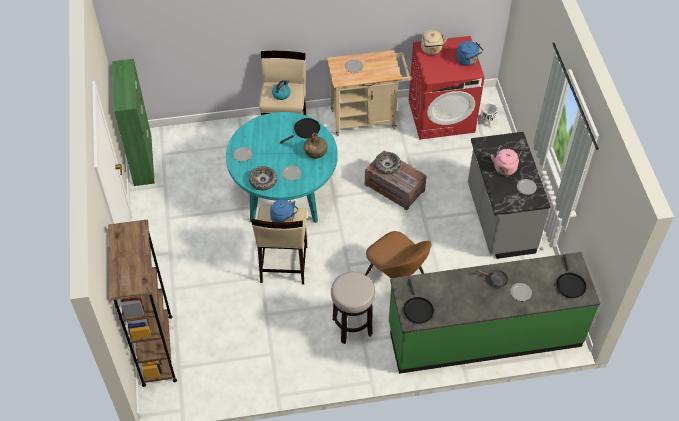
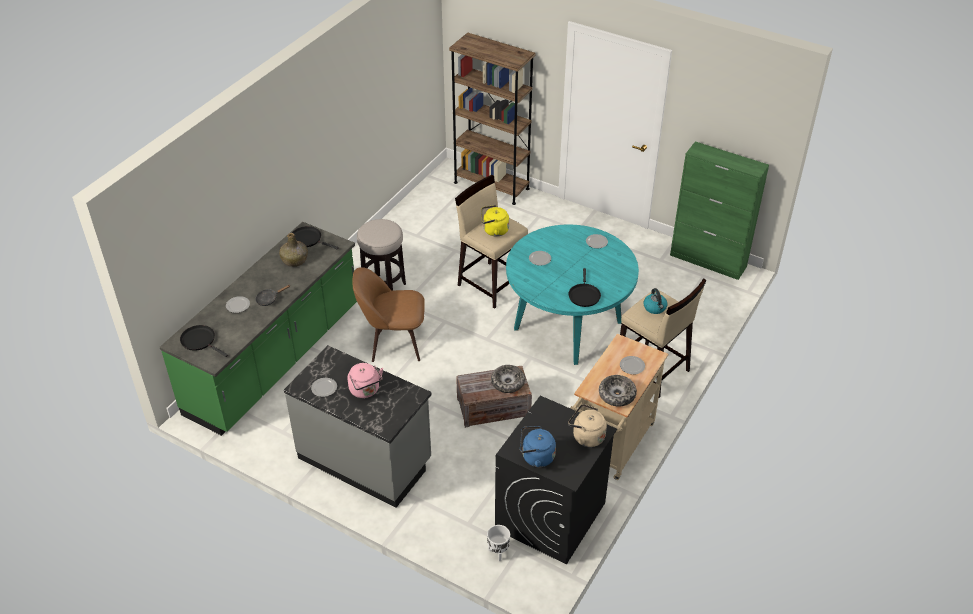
camera: 130 degrees right, 10 degrees down
bowl [249,166,277,190] -> bowl moved to [599,375,637,407]
blue kettle [270,199,298,222] -> yellow kettle [481,205,509,236]
green bottle [304,133,327,159] -> green bottle moved to [279,233,308,267]
red washing machine [409,36,485,140] -> black washing machine [495,396,617,565]

